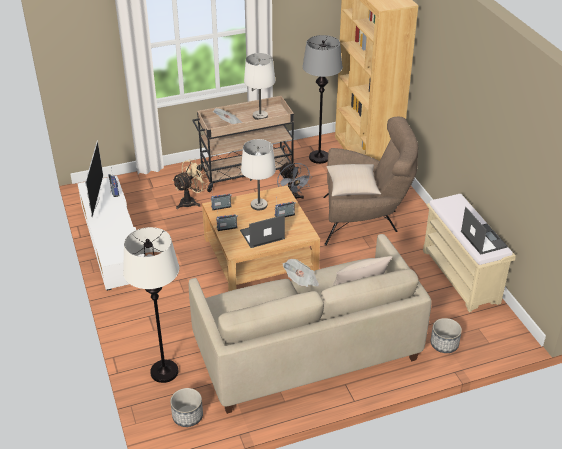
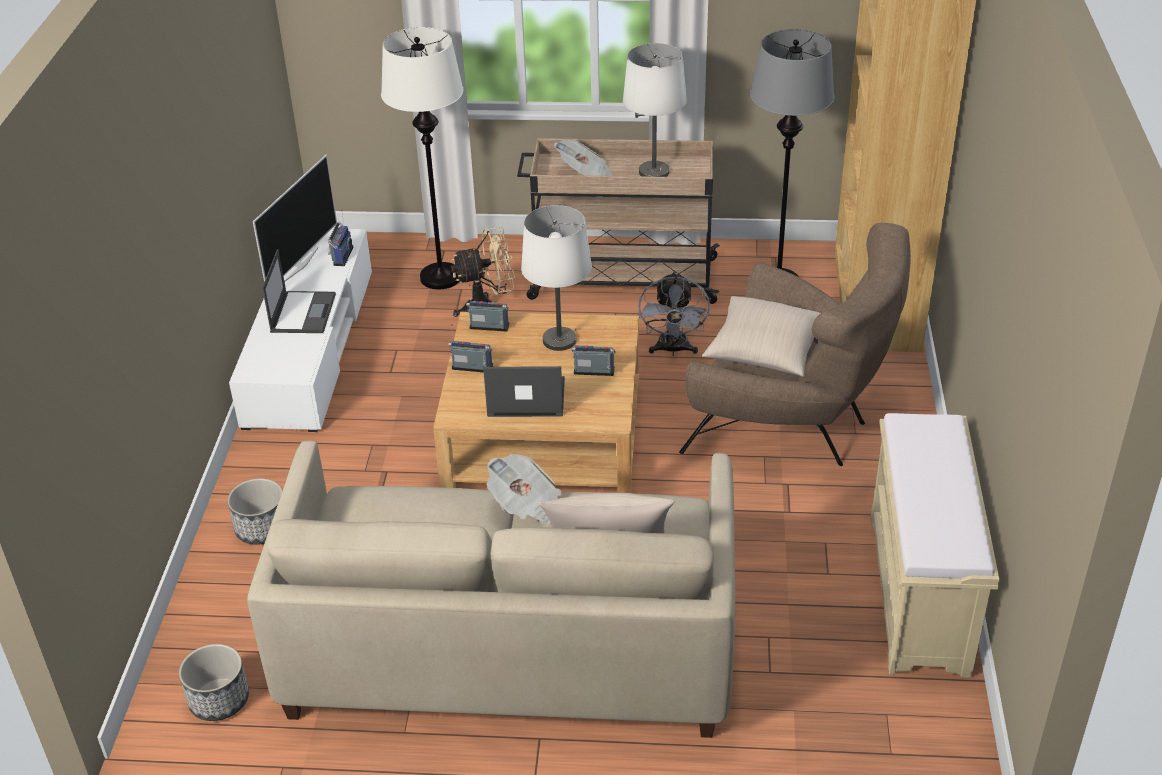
camera: 25 degrees right, 0 degrees up
white floor lamp [123,227,179,383] -> white floor lamp moved to [381,27,464,289]
planter [431,318,462,353] -> planter moved to [228,478,282,545]
laptop [461,207,508,255] -> laptop moved to [262,249,336,333]

